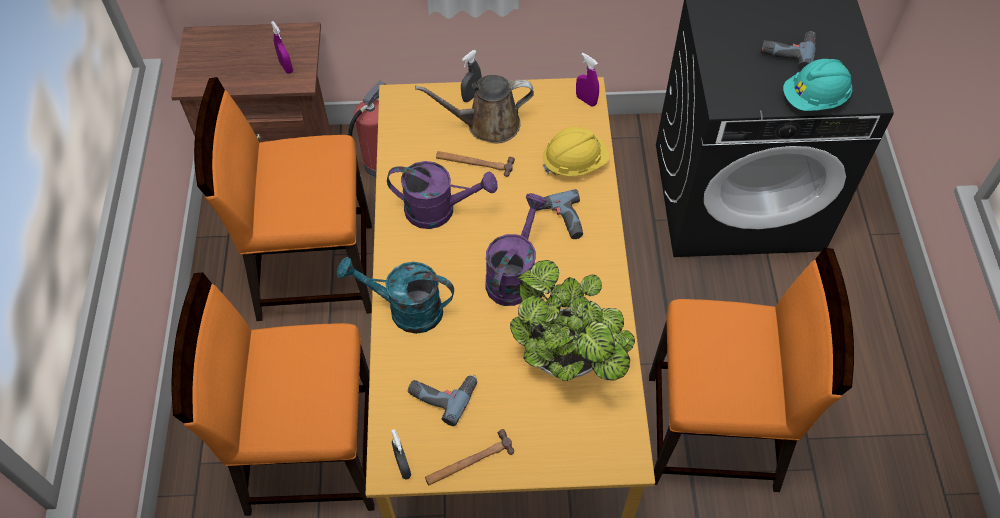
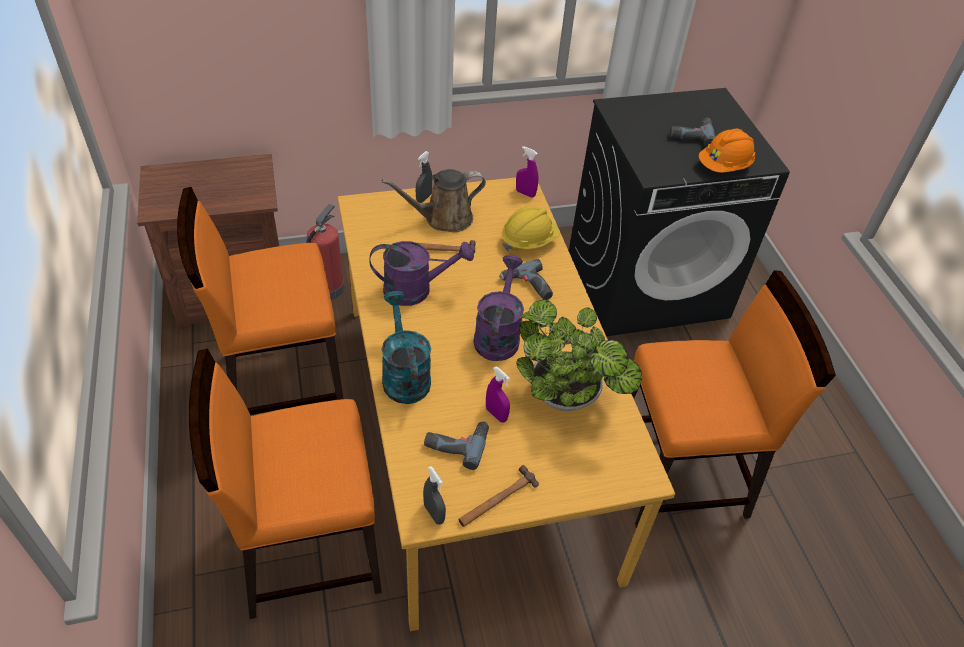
camera: 15 degrees left, 10 degrees down
purple spray bottle [271,21,293,74] -> purple spray bottle moved to [486,367,510,422]
turquoise watering can [337,257,454,334] -> turquoise watering can turned 75 degrees clockwise [381,291,431,404]
turquoise hard hat [783,59,852,111] -> orange hard hat [699,129,755,173]

